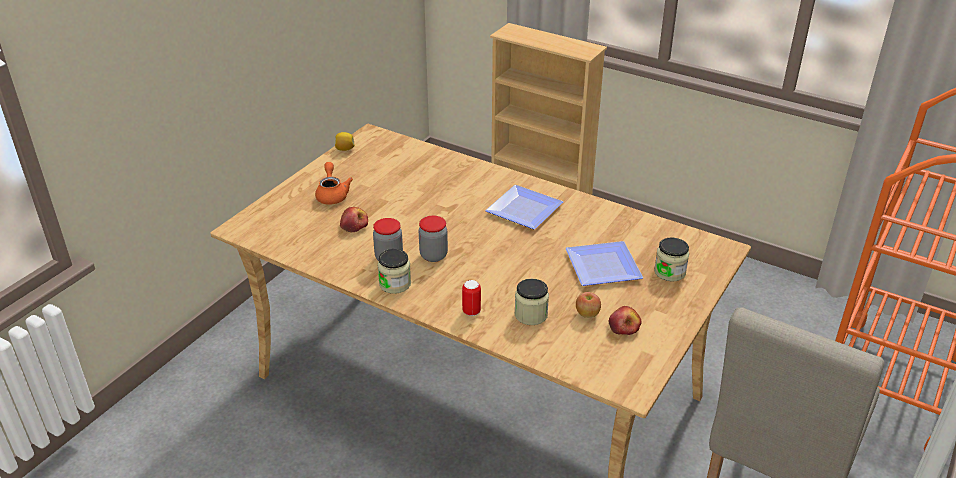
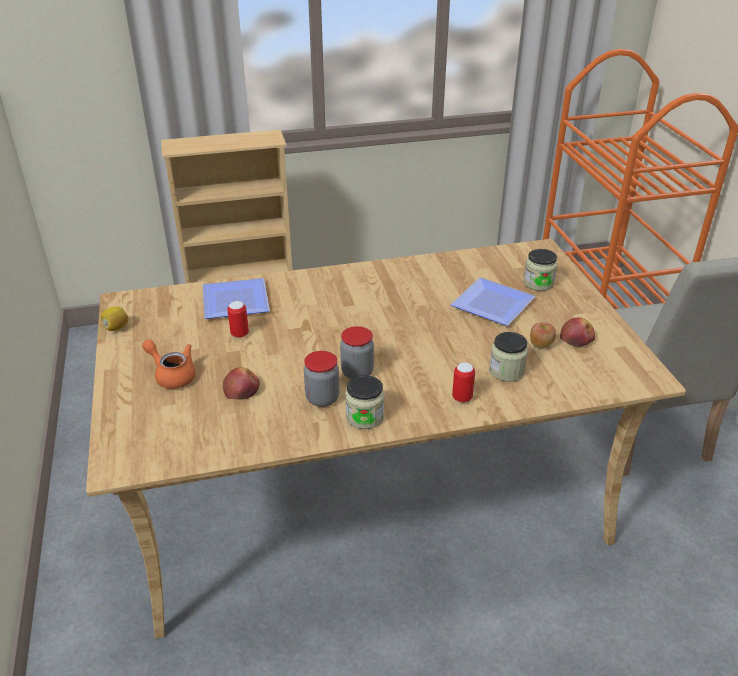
camera: 45 degrees left, 0 degrees up
plate [485,185,563,229] -> plate moved to [203,278,270,319]
none -> can [227,301,249,338]

